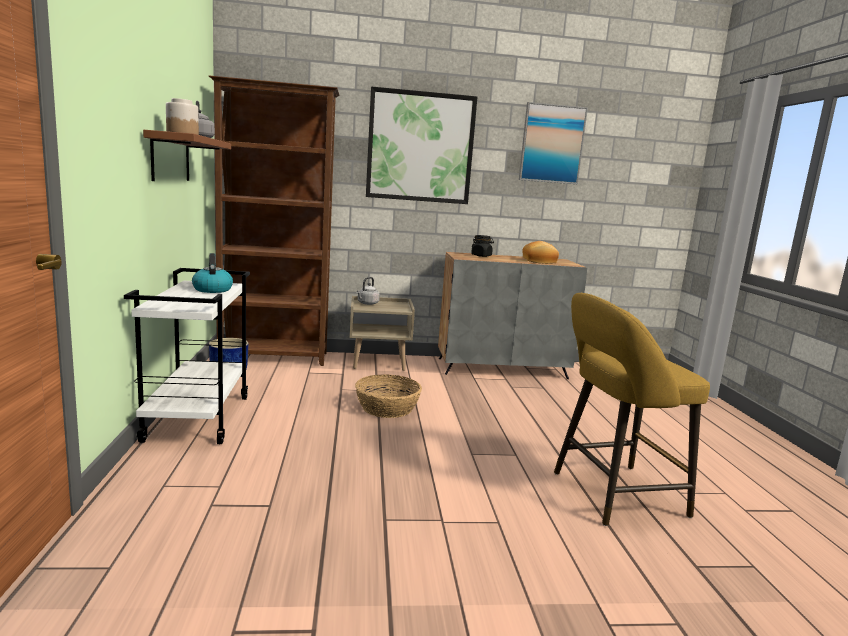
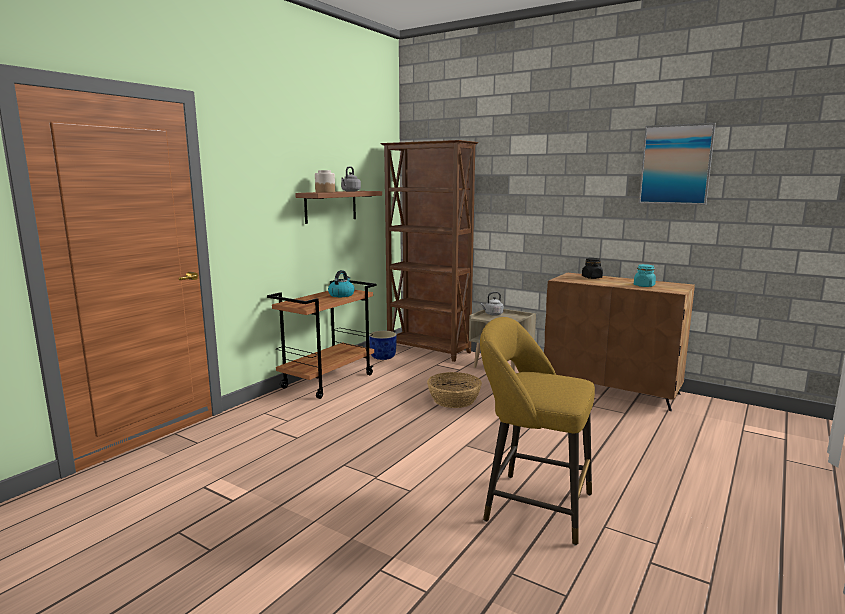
camera: 40 degrees right, 0 degrees up
white cart [124,268,250,444] -> brown cart [267,279,376,399]
picture [366,86,477,204] -> none
grey cabinet [438,252,587,379] -> brown cabinet [544,273,695,411]
bread [522,241,559,264] -> turquoise jar [634,264,656,287]

